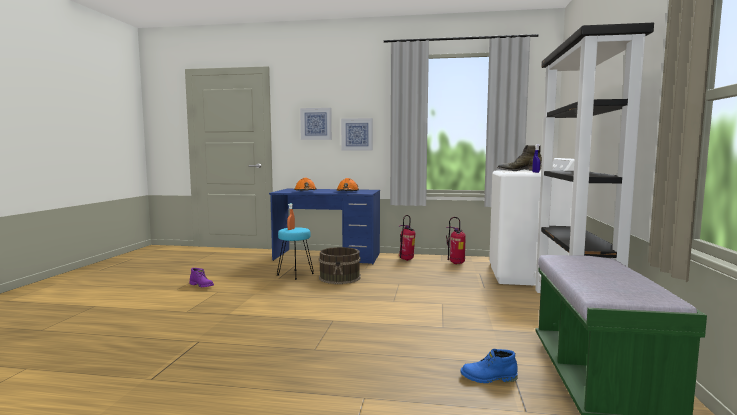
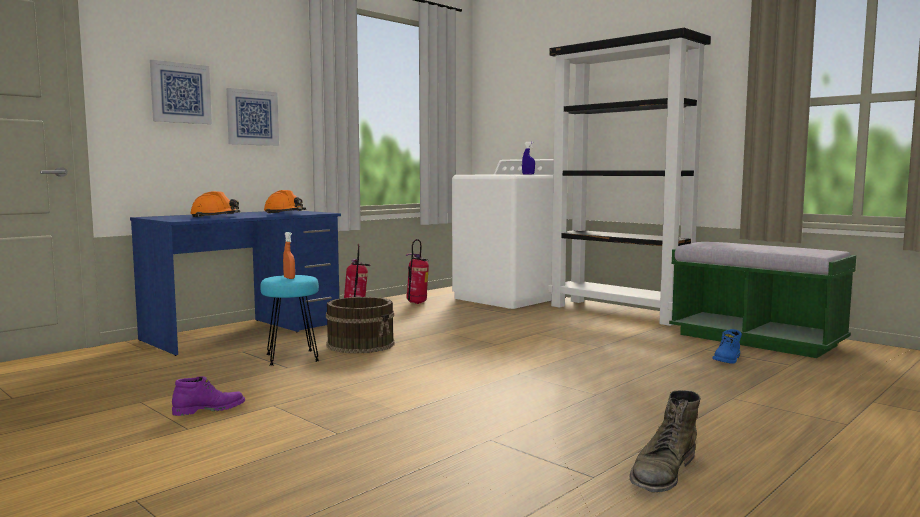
camera: 55 degrees left, 0 degrees up
green boot [497,145,542,171] -> green boot moved to [629,390,701,493]

